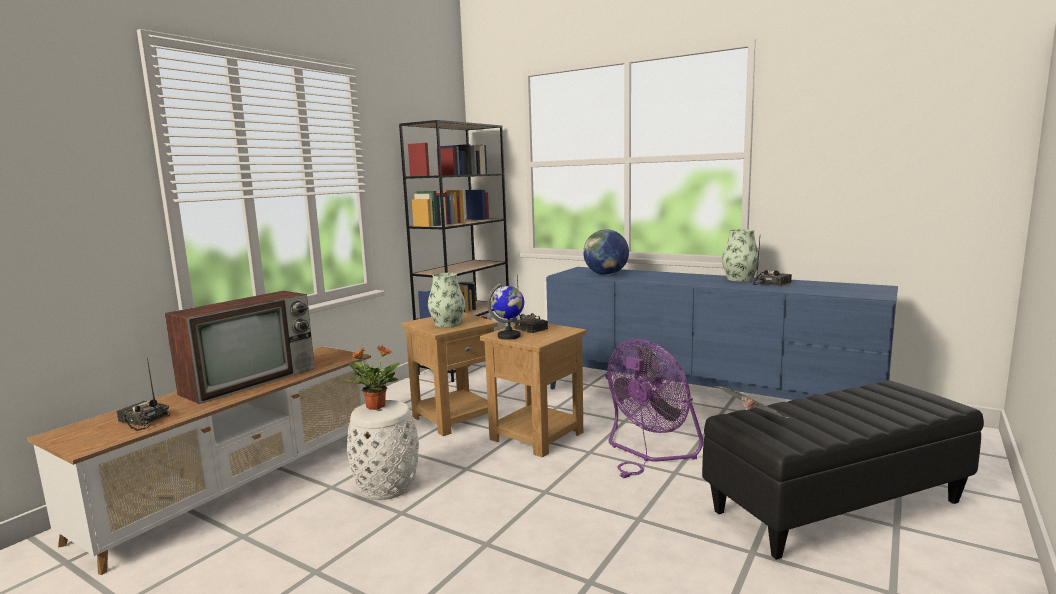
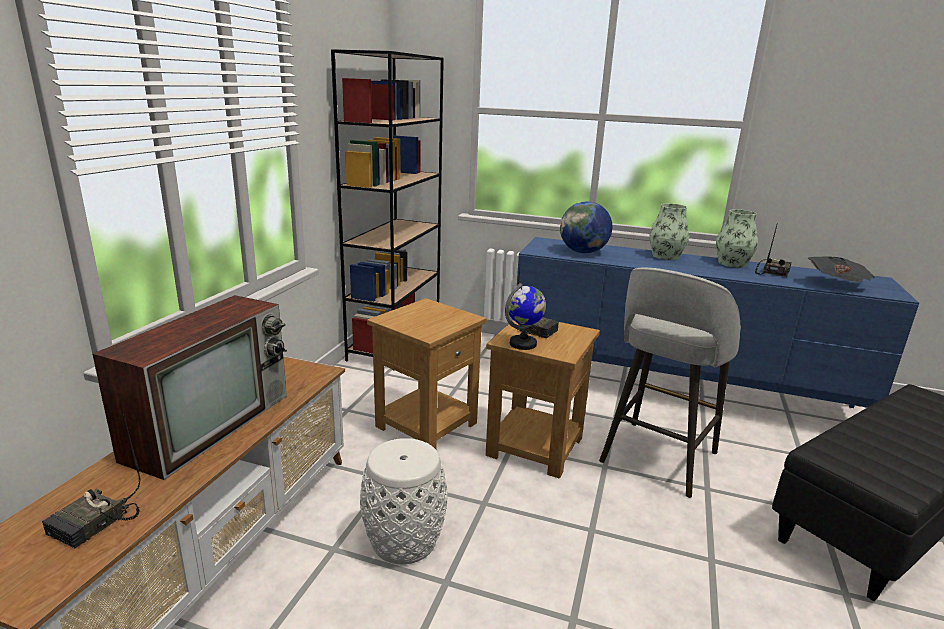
camera: 15 degrees left, 10 degrees up
radio [116,358,170,431] -> radio turned 75 degrees counterclockwise [42,414,141,548]
potted plant [345,345,400,410] -> none
vase [428,273,465,328] -> vase moved to [649,204,689,260]
purple fan [605,339,703,478] -> grey stool [599,268,741,498]
newspaper [710,385,789,418] -> newspaper moved to [808,256,874,282]

